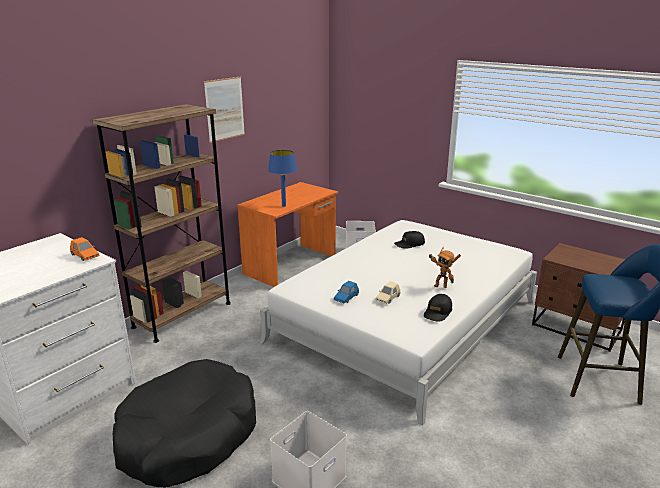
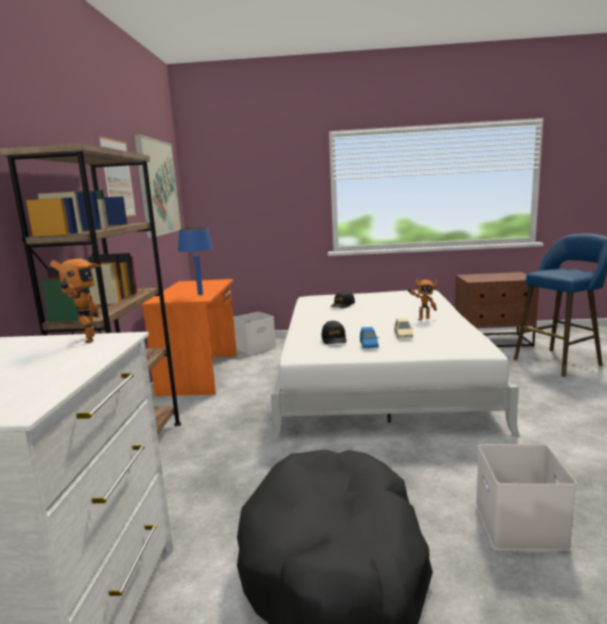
camera: 35 degrees left, 10 degrees down
orange toy car [70,237,100,261] -> toy robot [50,258,100,343]
black cap [424,294,452,321] -> black cap moved to [321,321,347,344]
none -> picture [134,134,181,238]

